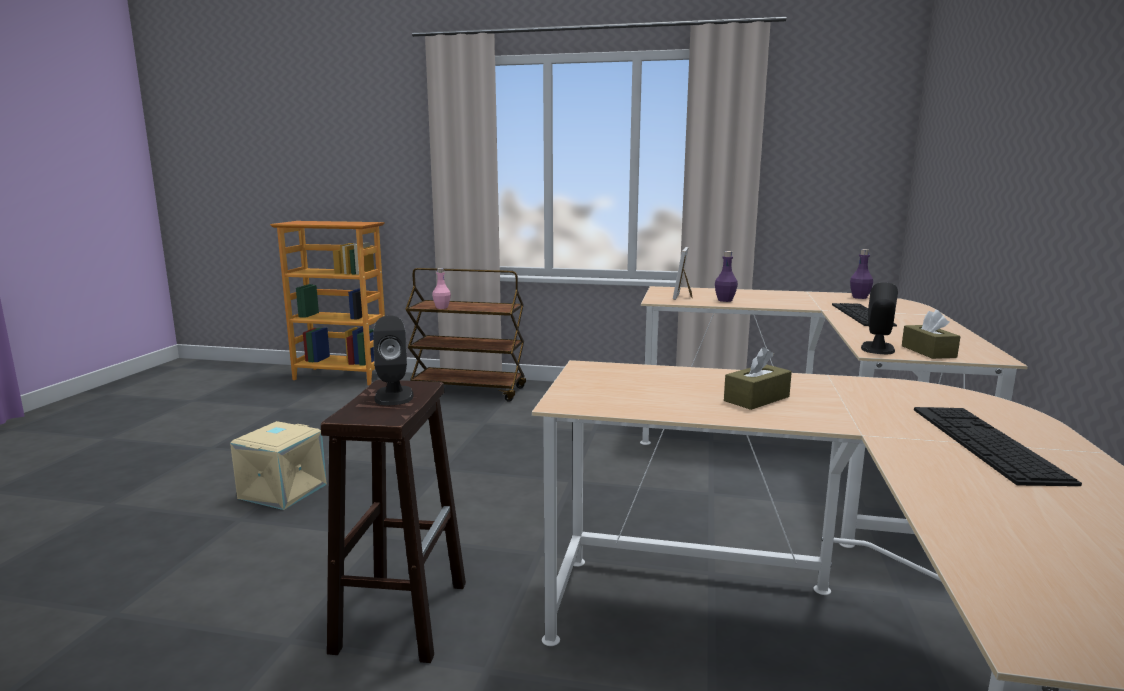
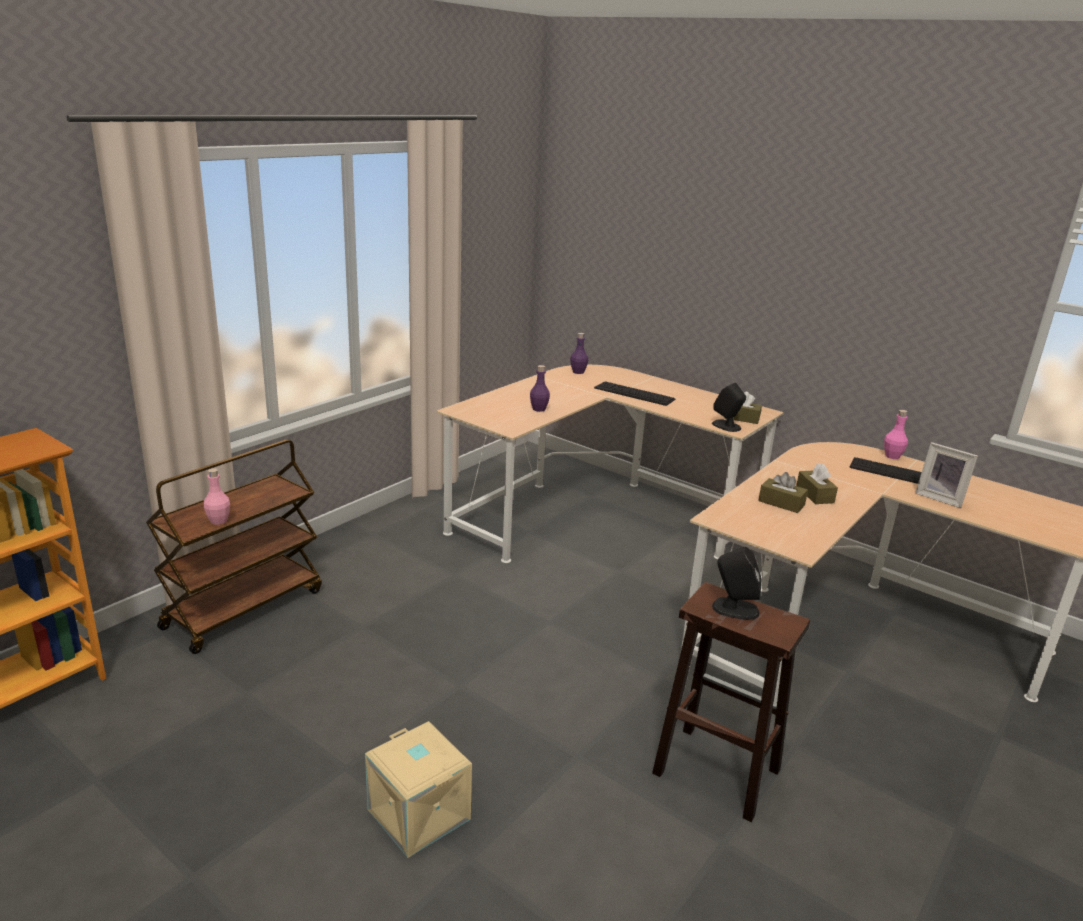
camera: 65 degrees left, 10 degrees up
picture frame [673,247,692,300] -> picture frame moved to [915,442,978,508]
none -> brown tissue box [758,472,808,513]
none -> pink bottle [884,410,908,459]

